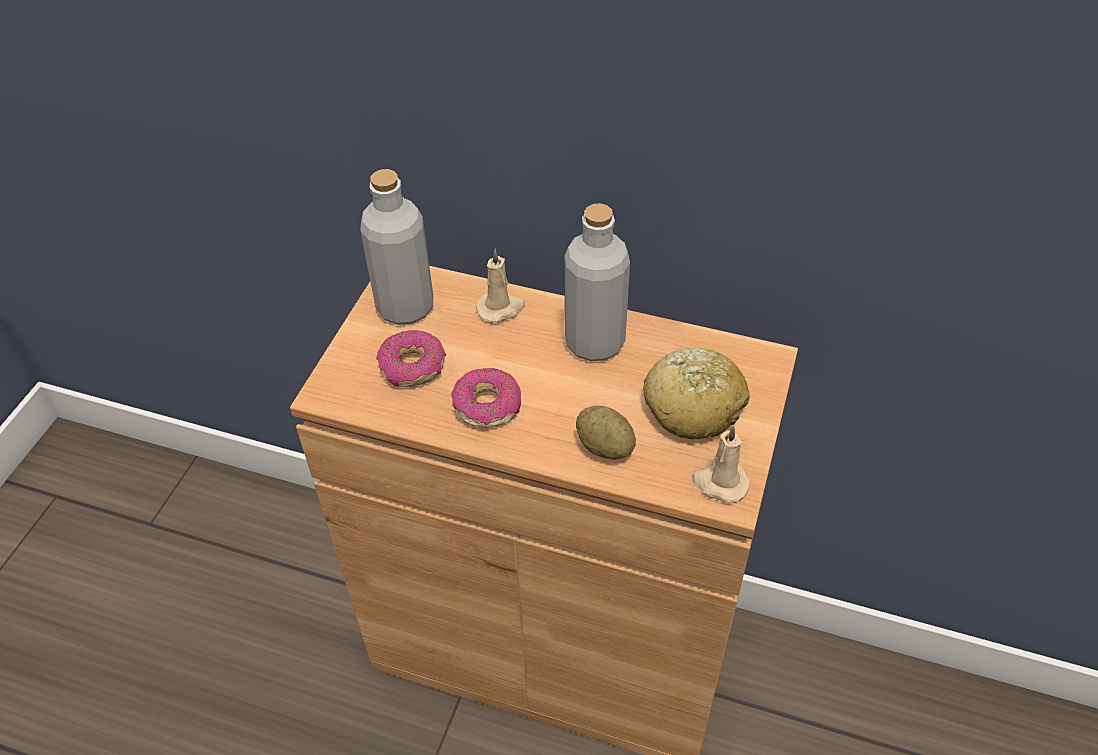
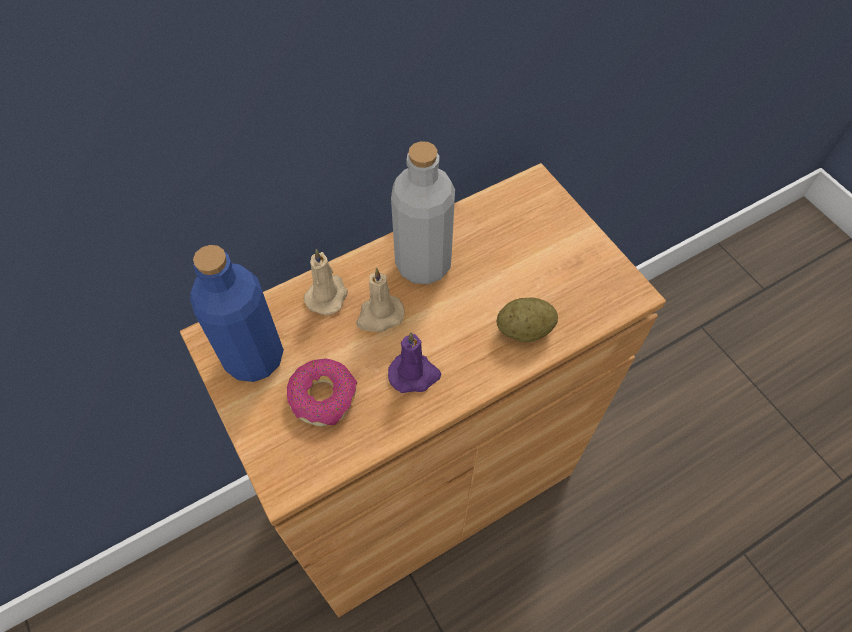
camera: 50 degrees left, 10 degrees up
grey bottle [360,169,433,325] -> blue bottle [190,245,284,382]
donut [451,368,521,427] -> purple candle [388,332,441,393]
bread [643,348,750,439] -> none
beige candle [692,425,750,503] -> beige candle moved to [356,268,405,332]

